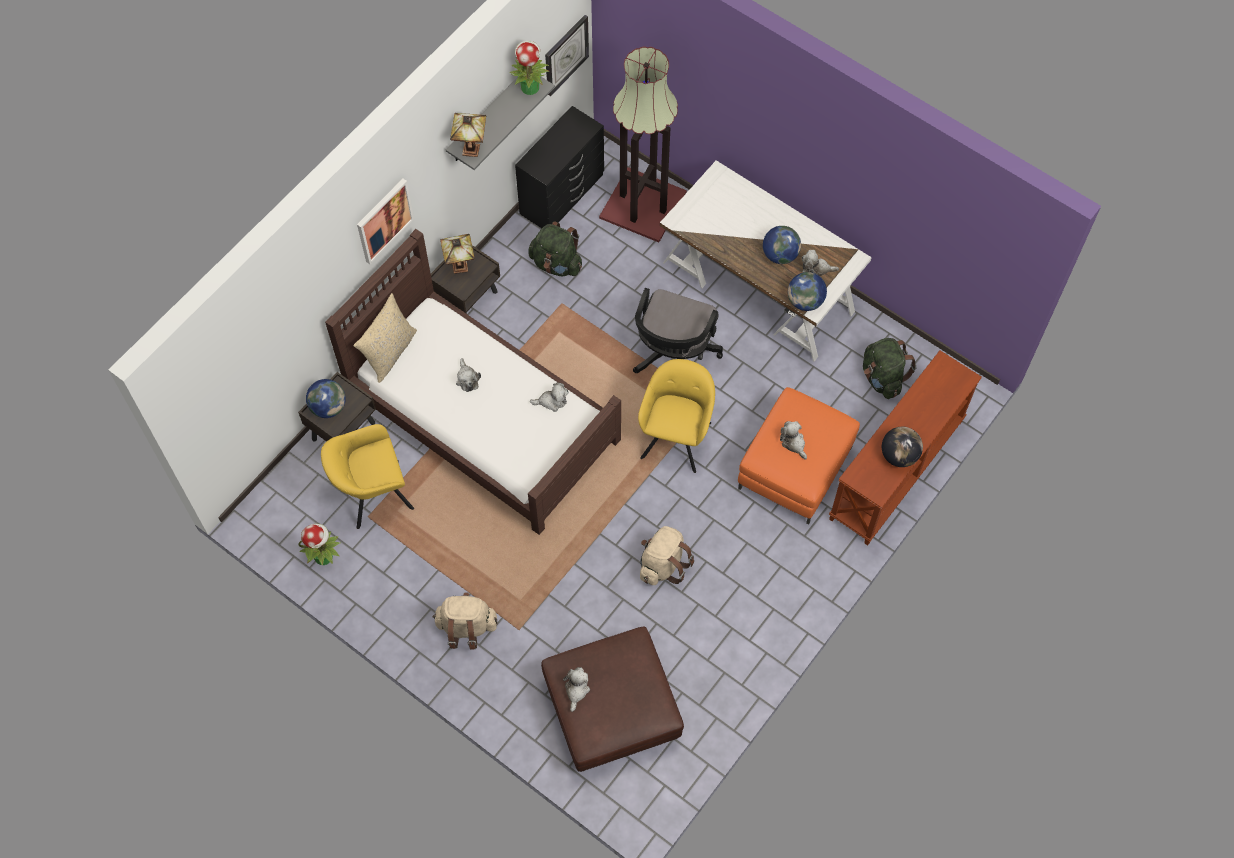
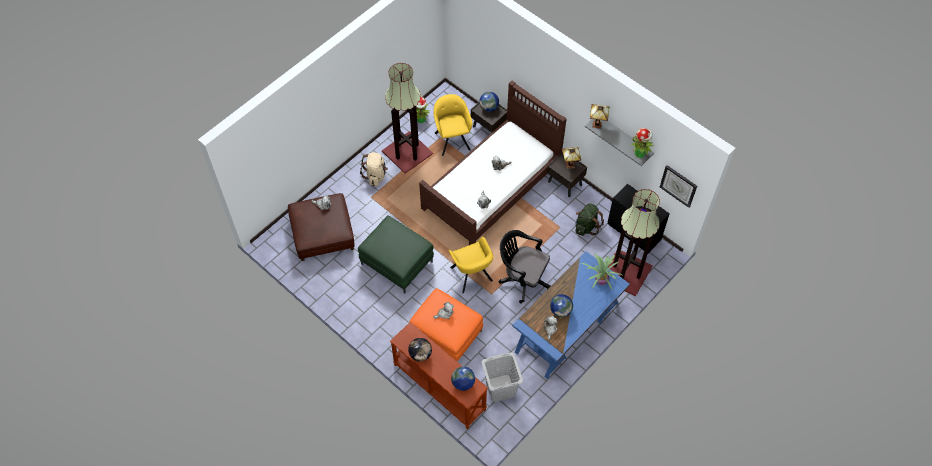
camera: 95 degrees right, 5 degrees down
beige pillow [354,293,417,383] -> none
picture [357,179,414,264] -> none
yellow armchair [638,359,715,473] -> yellow armchair turned 45 degrees clockwise [449,237,493,294]
beige backpack [640,526,694,585] -> green ottoman [358,215,434,294]
white desk [660,160,872,361] -> blue desk [512,251,630,379]
globe [788,272,827,311] -> globe moved to [451,367,475,391]
green backpack [863,338,916,399] -> grey laundry basket [481,352,523,402]
none -> floor lamp [382,63,433,173]
none -> potted plant [581,252,622,290]

